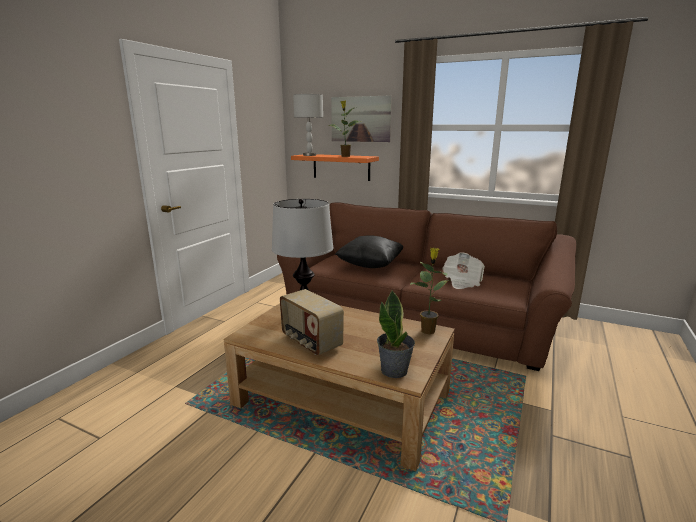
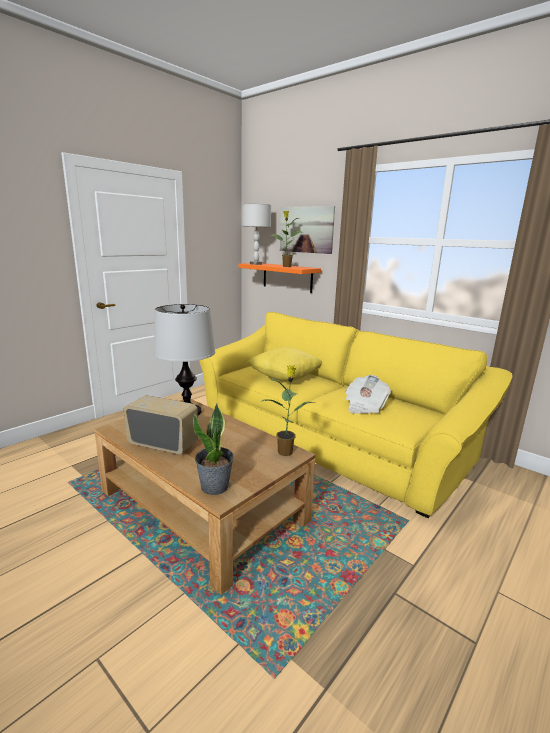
camera: 15 degrees right, 0 degrees up
brown sofa [277,202,576,371] -> yellow sofa [199,312,512,518]
radio [280,289,344,355] -> radio turned 135 degrees clockwise [124,395,198,454]
black pillow [335,235,403,268] -> yellow pillow [247,347,322,381]

